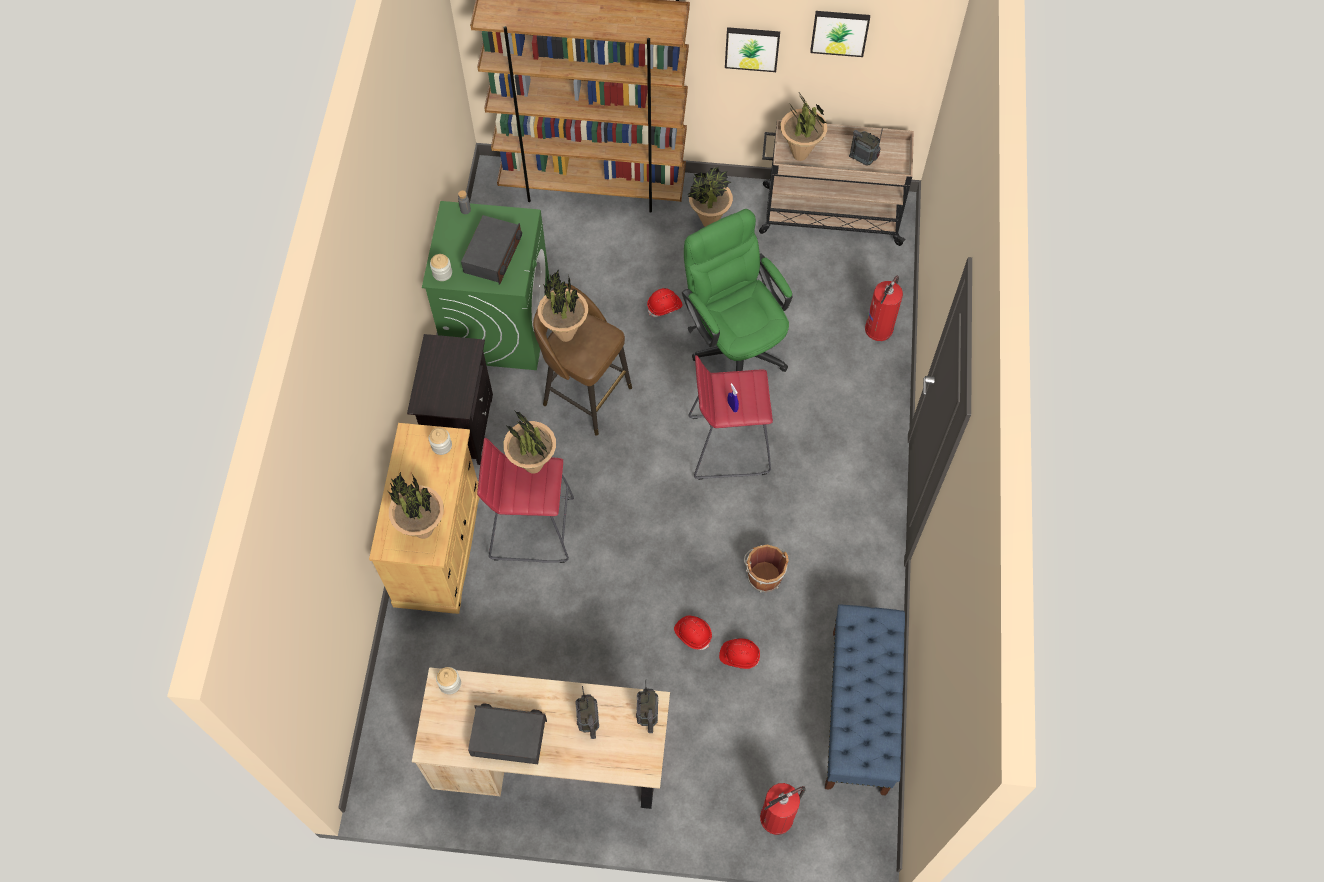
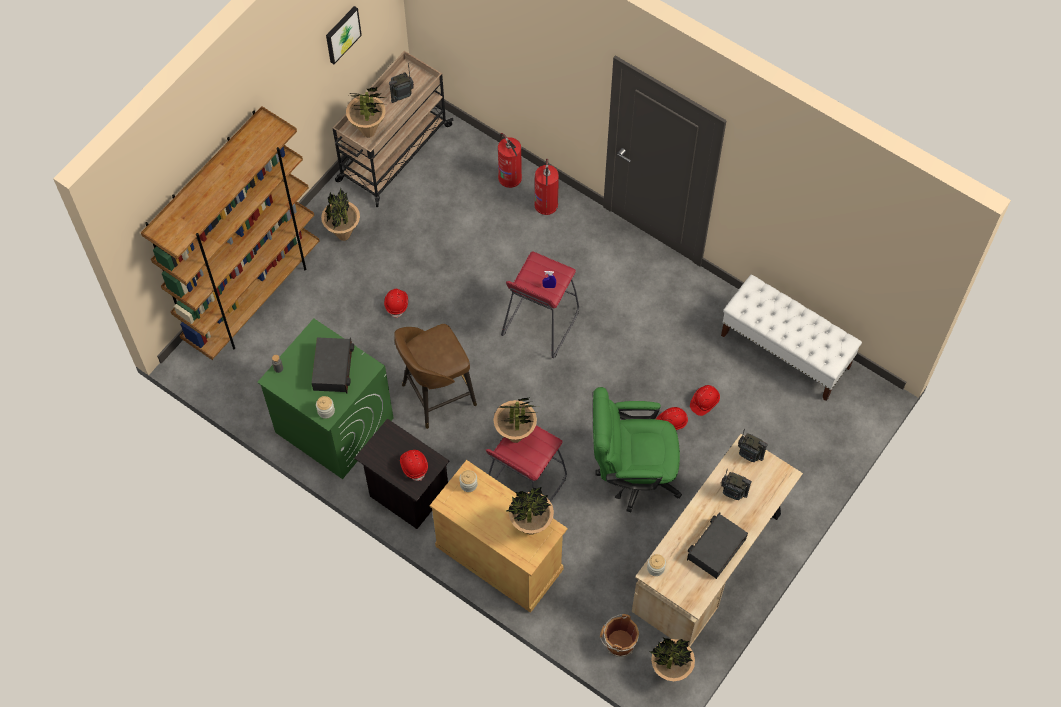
camera: 60 degrees left, 0 degrees up
radio [461,215,522,285] -> radio turned 45 degrees clockwise [312,337,354,394]
potted plant [538,269,588,342] -> potted plant moved to [650,637,695,681]
green office chair [682,209,792,372] -> green office chair moved to [593,387,682,512]
picture [725,27,780,72] -> none
brown bucket [744,545,789,593] -> brown bucket moved to [600,614,639,657]
fire extinguisher [760,783,806,835] -> fire extinguisher moved to [534,159,559,215]
blue bench [825,605,905,795] -> white bench [721,274,862,401]
none -> red hard hat [400,450,428,481]

